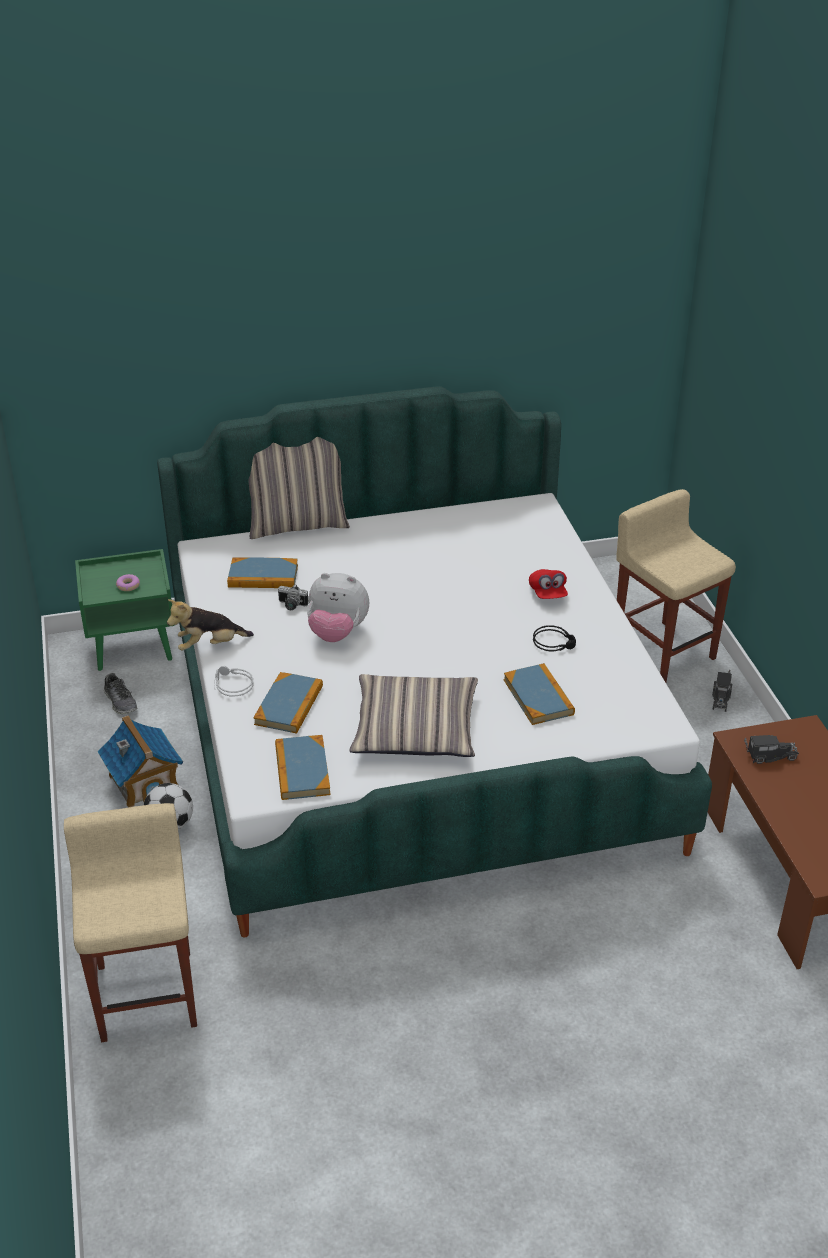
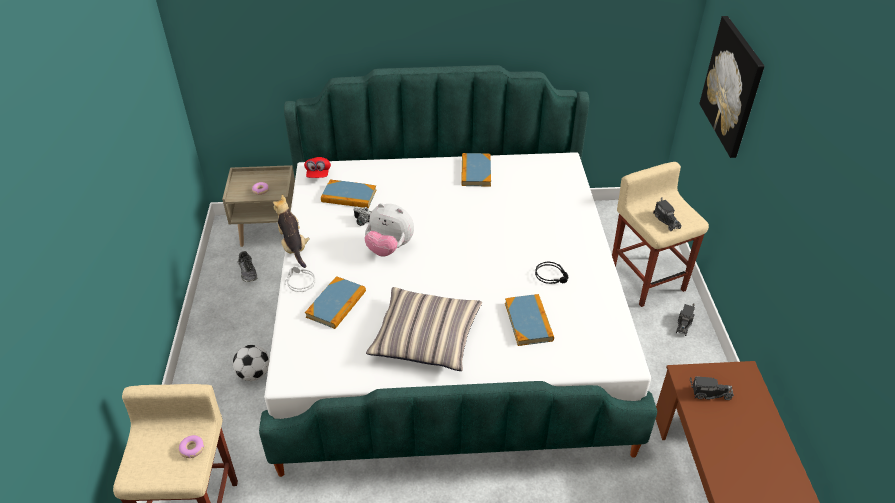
camera: 10 degrees right, 5 degrees up
green nightstand [75,549,175,671] -> beige nightstand [222,165,295,247]
toy house [97,715,183,808] -> none
plush toy [167,599,254,651] -> plush toy turned 75 degrees clockwise [273,195,310,268]
pillow [249,437,350,539] -> none
book [275,735,331,800] -> book moved to [461,153,491,187]
red cap [529,569,568,599] -> red cap moved to [304,157,331,178]
none -> donut [179,435,204,458]
none -> toy truck [653,197,681,231]
none -> picture [699,16,764,158]

